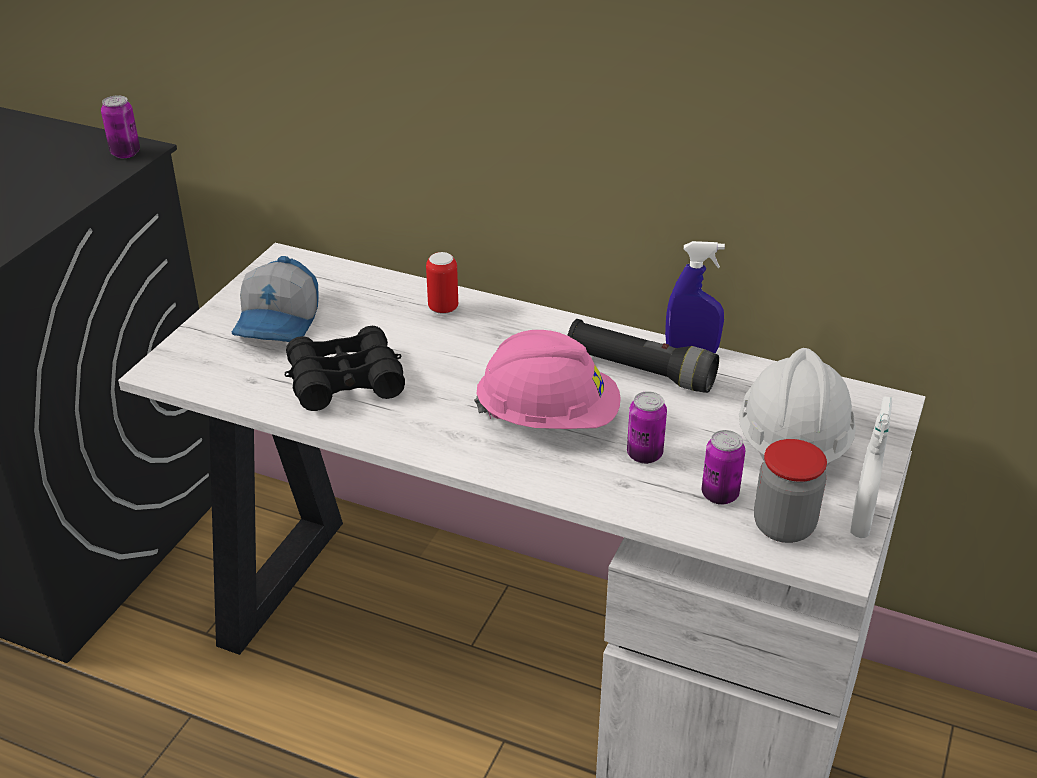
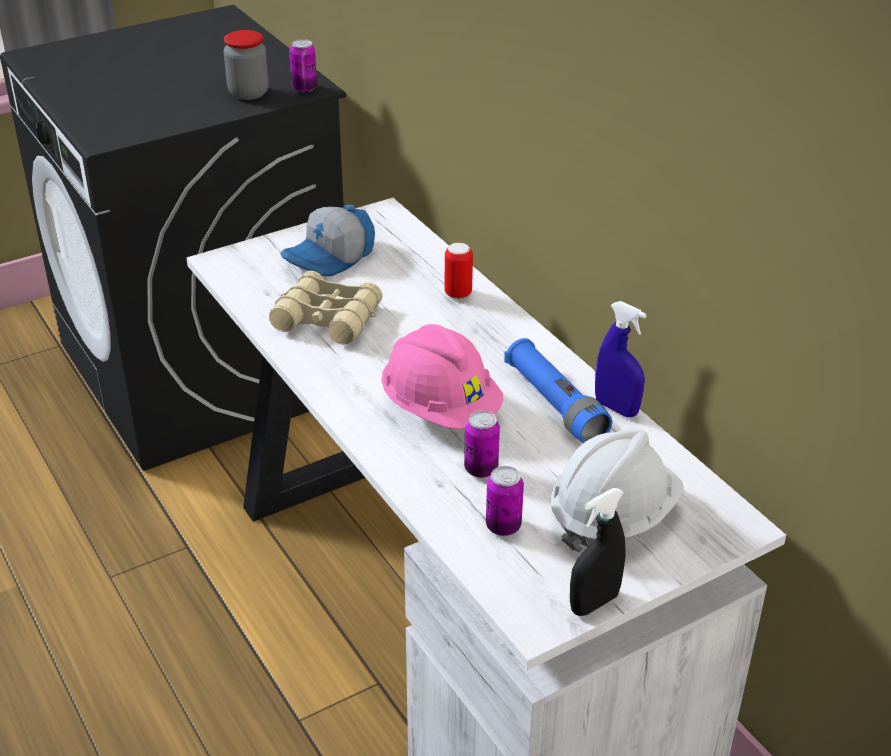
camera: 35 degrees right, 0 degrees up
black binoculars [285,326,405,411] -> beige binoculars [269,271,382,345]
black flashlight [567,319,719,393] -> blue flashlight [504,338,612,443]
jar [754,439,827,543] -> jar moved to [224,30,269,100]
white spray bottle [850,396,892,538] -> black spray bottle [570,488,625,616]

